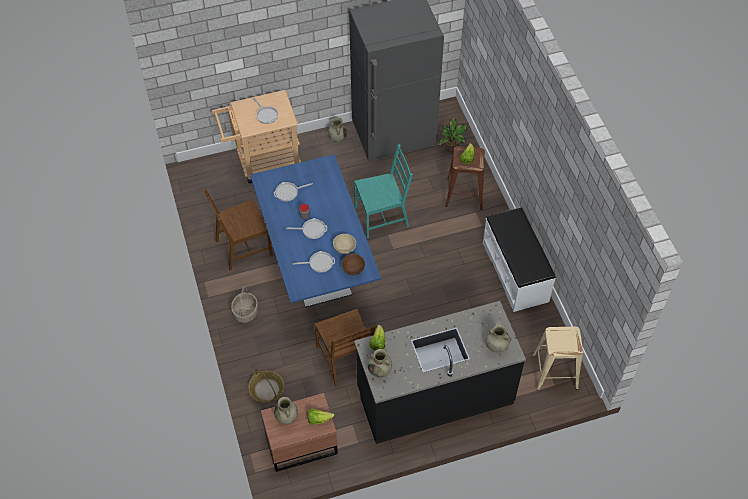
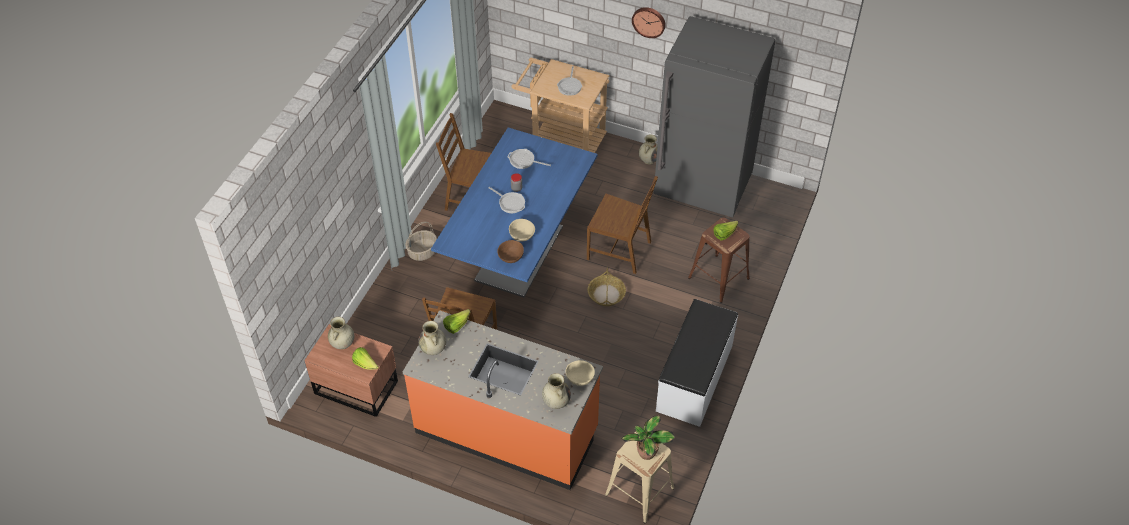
camera: 40 degrees right, 5 degrees down
basket [248,369,284,403] -> basket moved to [588,267,626,306]
frying pan [294,251,335,273] -> none
turquoise chair [354,144,413,239] -> brown chair [587,176,658,274]
black counter [354,301,526,444] -> orange counter [403,310,603,490]
potted plant [438,118,467,153] -> potted plant moved to [622,415,675,460]
none -> beige bowl [566,360,595,386]
none -> wall clock [632,7,666,38]

